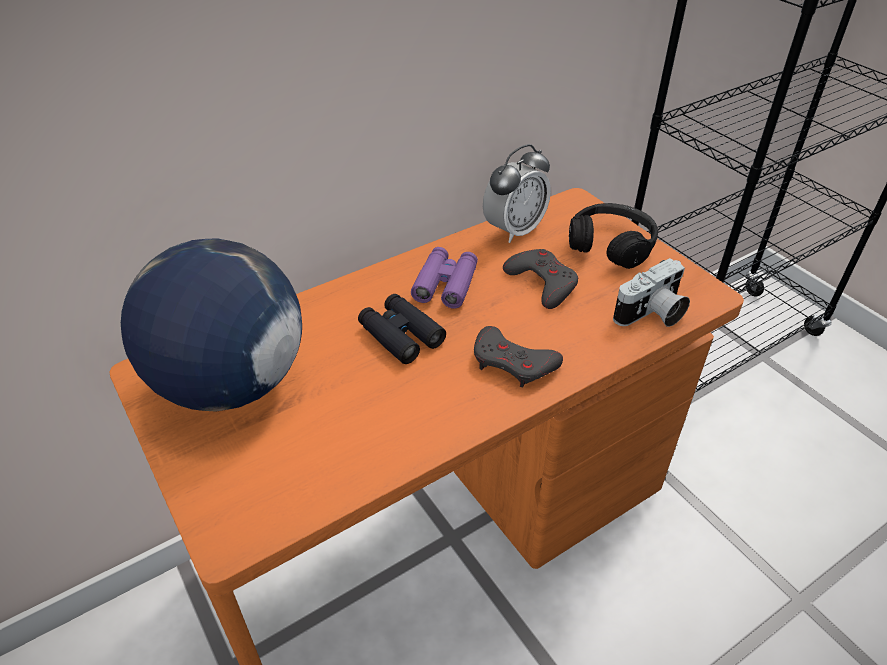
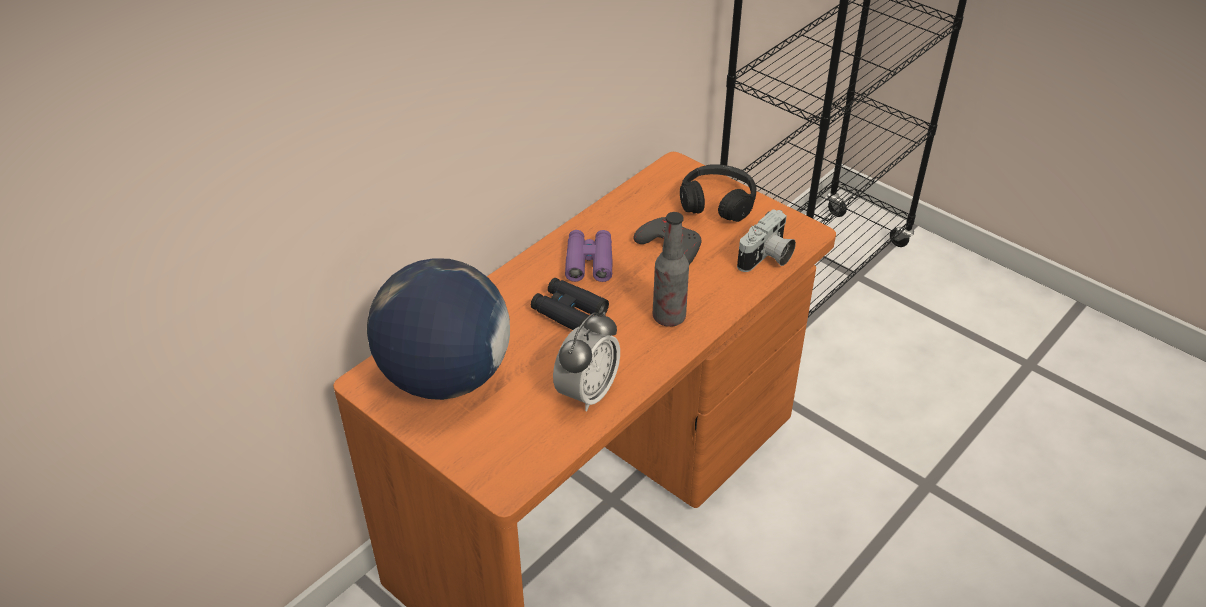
camera: 15 degrees left, 0 degrees up
grey game controller [474,326,563,387] -> bottle [653,212,689,327]
alarm clock [483,144,551,243] -> alarm clock moved to [553,312,620,411]

